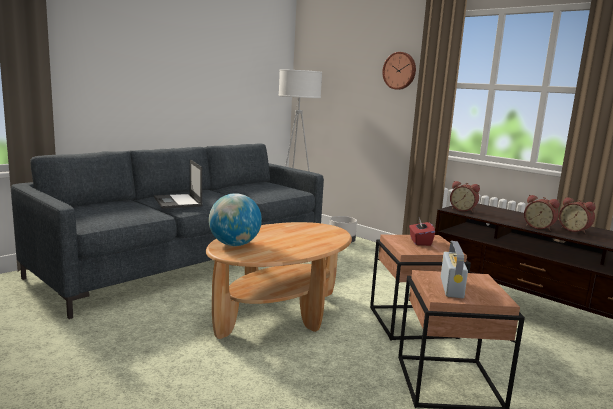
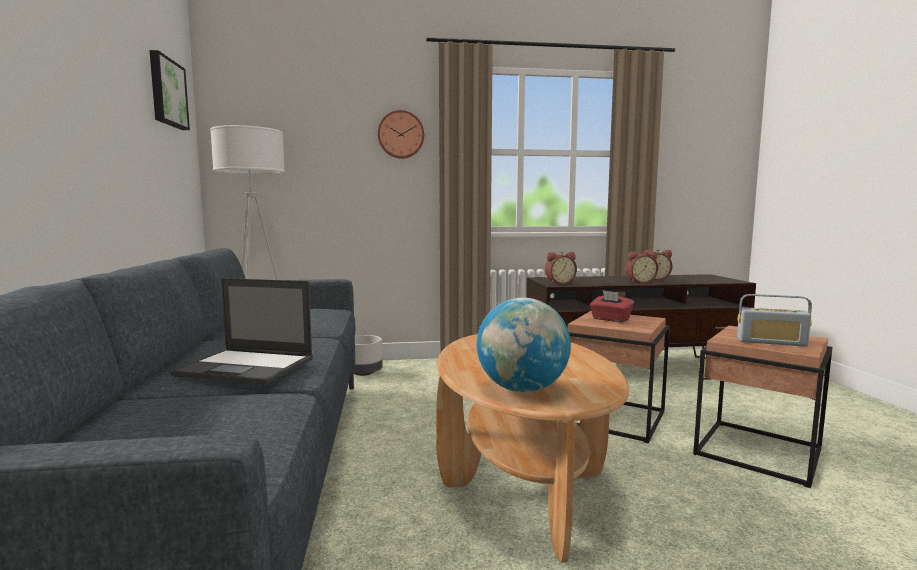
camera: 50 degrees left, 5 degrees down
radio [441,241,468,298] -> radio turned 150 degrees clockwise [737,294,812,347]
none -> picture [150,50,190,130]

